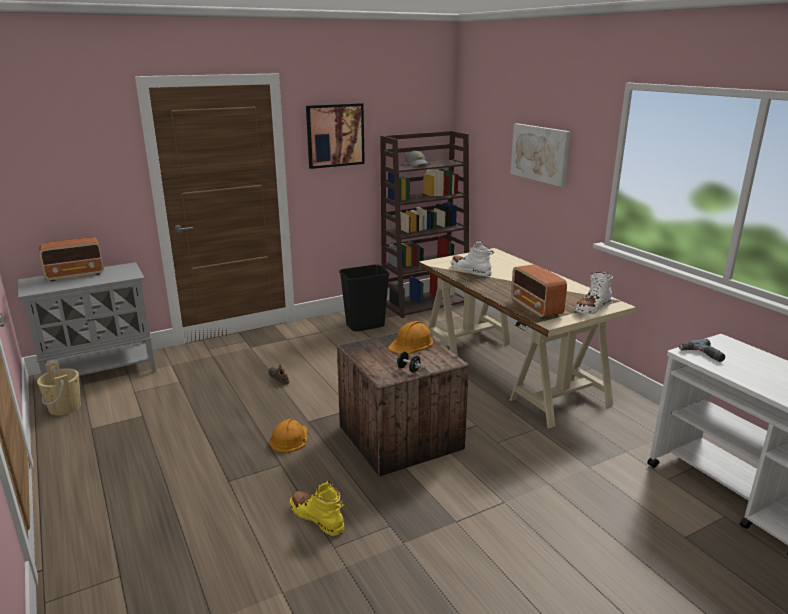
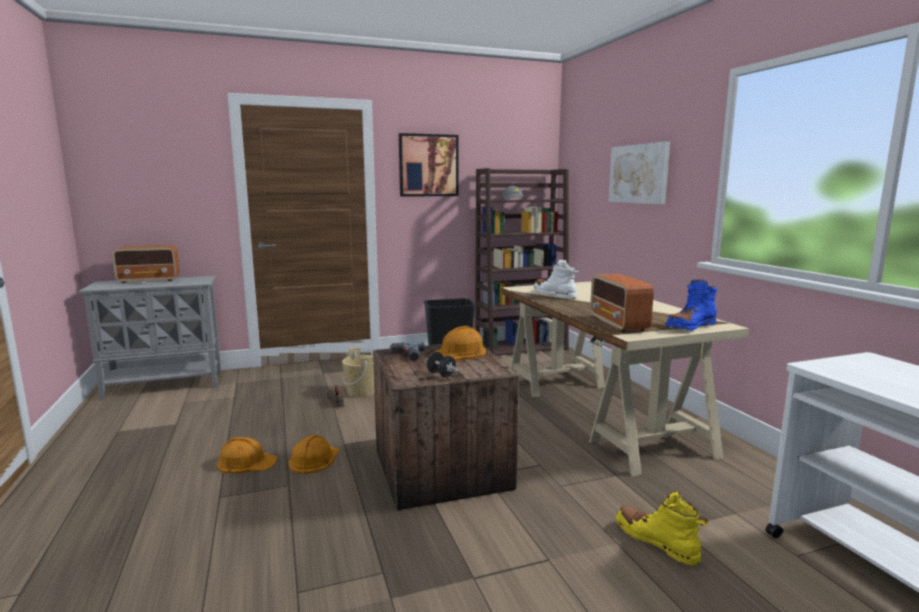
camera: 10 degrees right, 10 degrees down
beige bucket [37,361,81,416] -> beige bucket moved to [342,347,375,397]
yellow boot [290,481,345,536] -> yellow boot moved to [616,491,708,565]
white boot [574,271,613,314] -> blue boot [665,280,717,331]
power drill [679,339,725,362] -> power drill moved to [389,342,425,361]
none -> orange hard hat [217,437,278,473]

